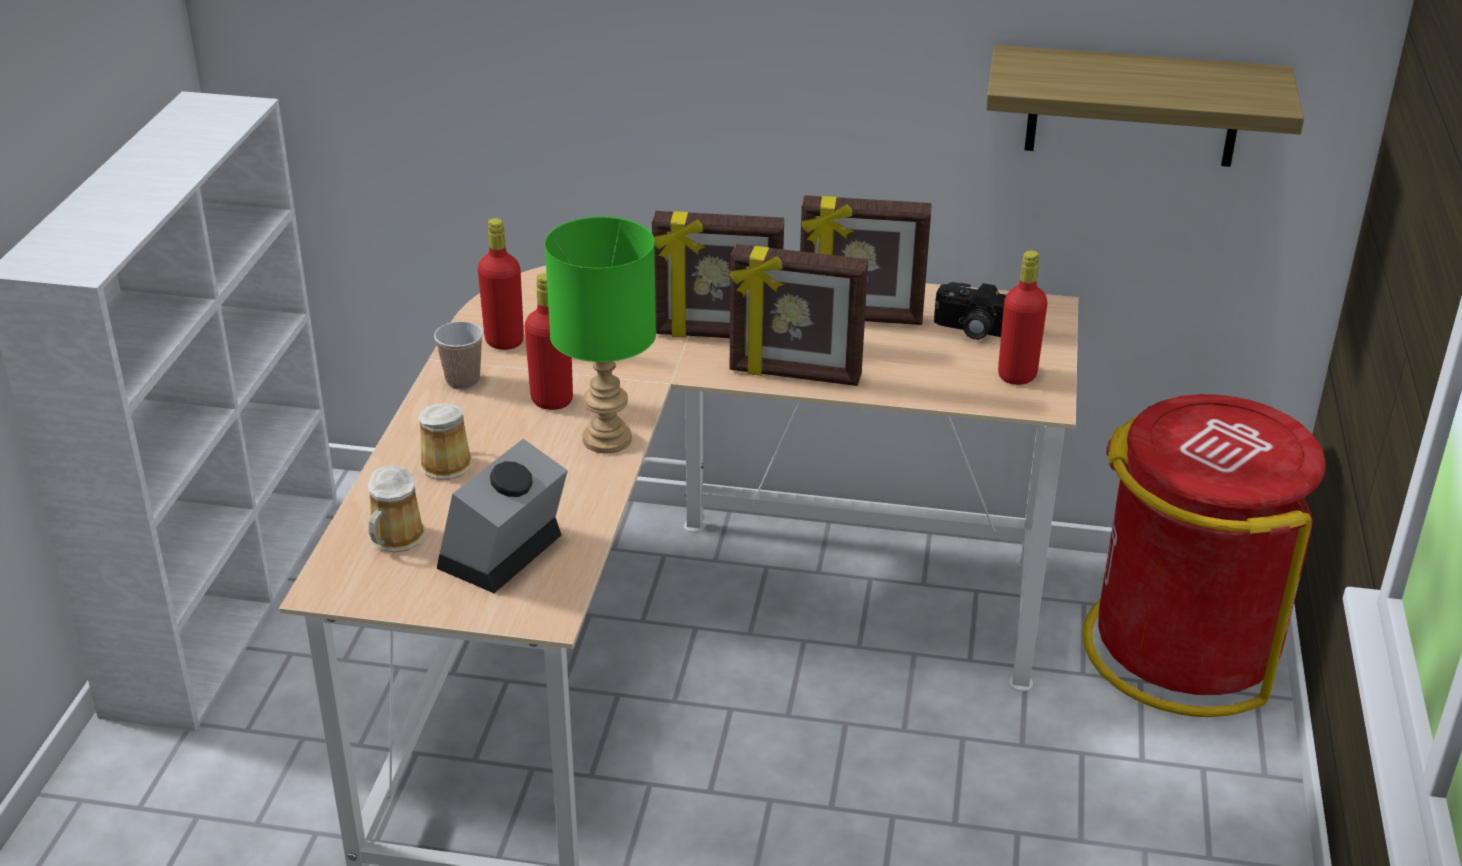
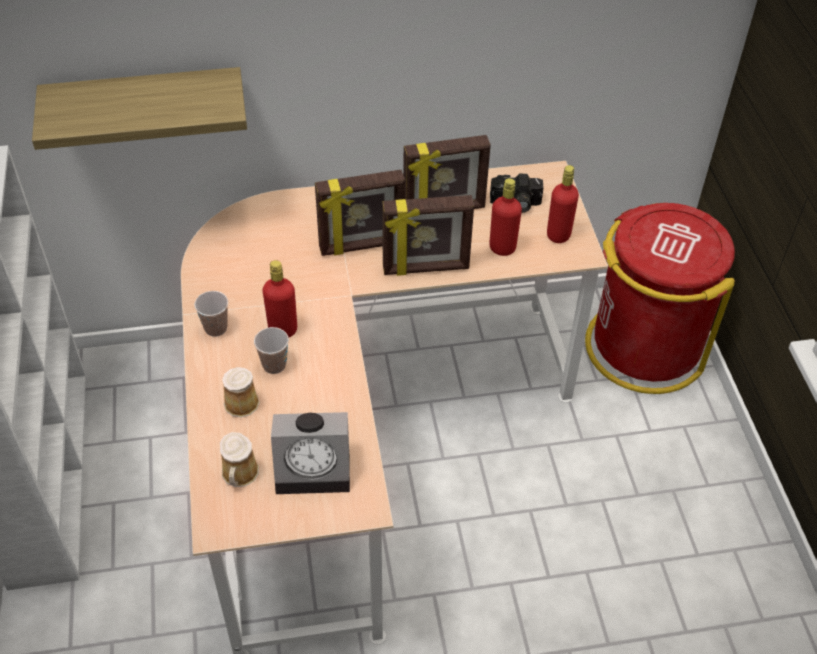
camera: 20 degrees left, 15 degrees up
alarm clock [437,439,568,593] -> alarm clock turned 105 degrees counterclockwise [271,412,350,494]
red bottle [478,218,524,350] -> red bottle moved to [489,178,522,256]
green table lamp [544,216,656,453] -> none
shelf [986,45,1304,167] -> shelf moved to [32,67,247,150]
none -> cup [254,327,289,374]

